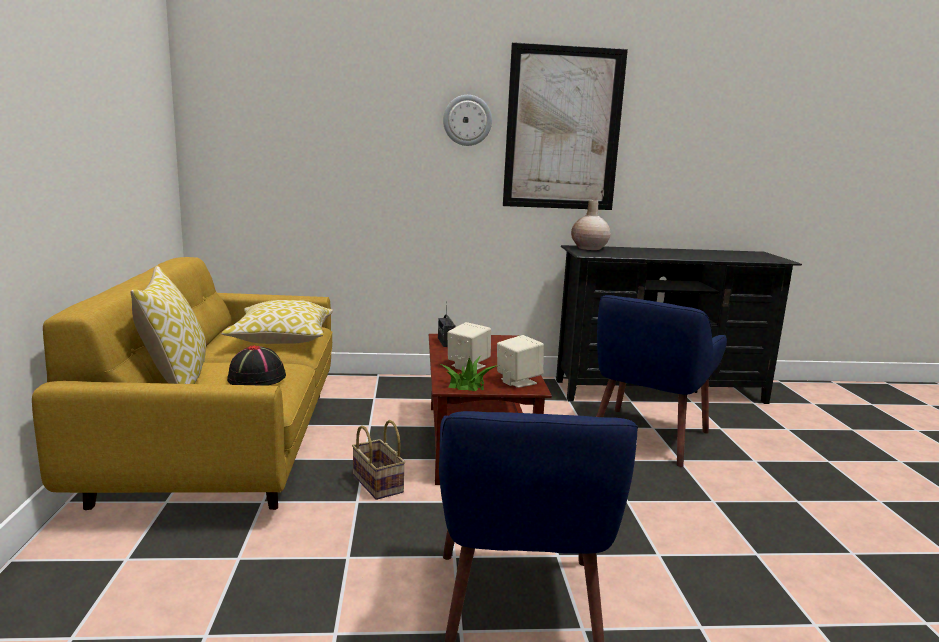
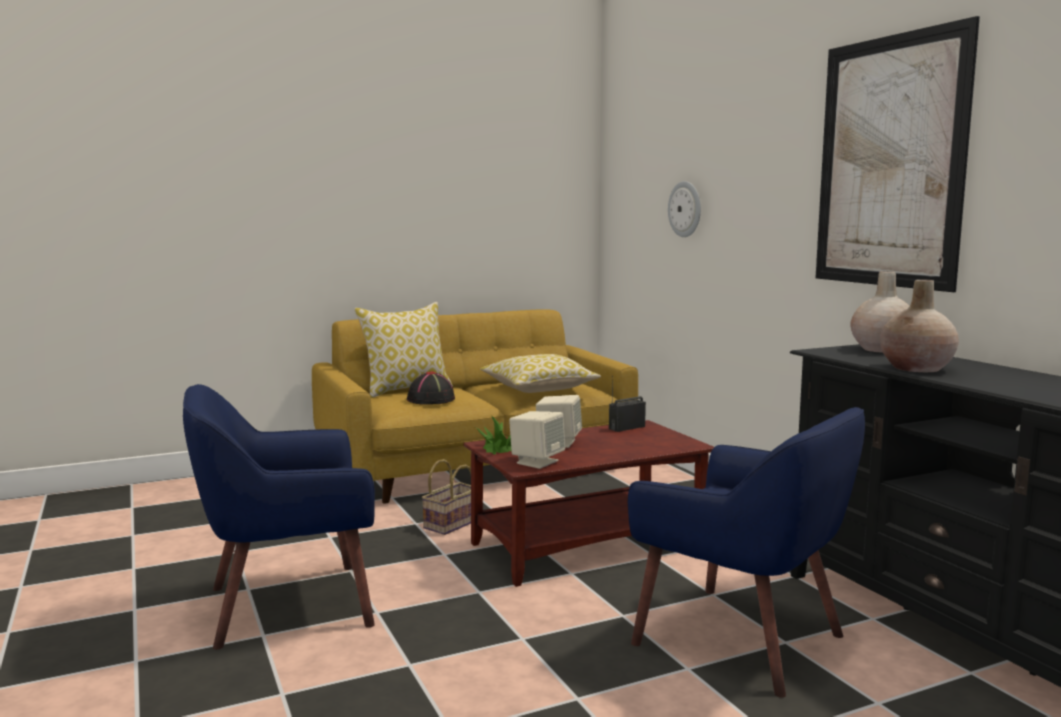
camera: 70 degrees right, 5 degrees down
wall clock [443,95,492,146] -> wall clock moved to [668,181,701,237]
blue armchair [596,295,727,467] -> blue armchair turned 150 degrees counterclockwise [628,407,865,698]
none -> beige vase [880,279,959,372]

